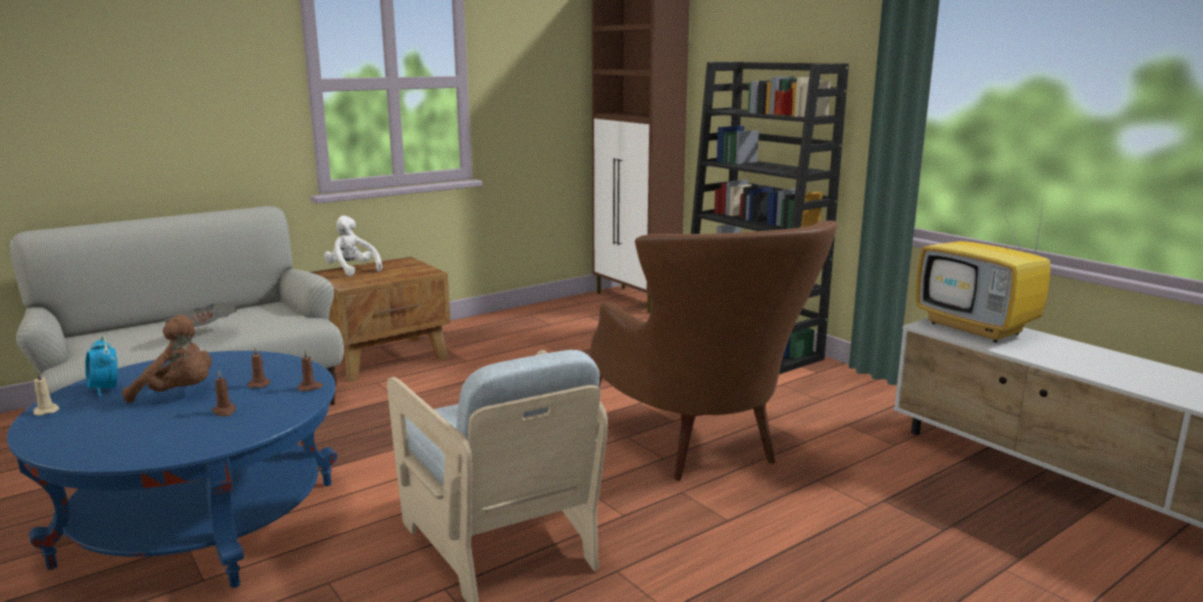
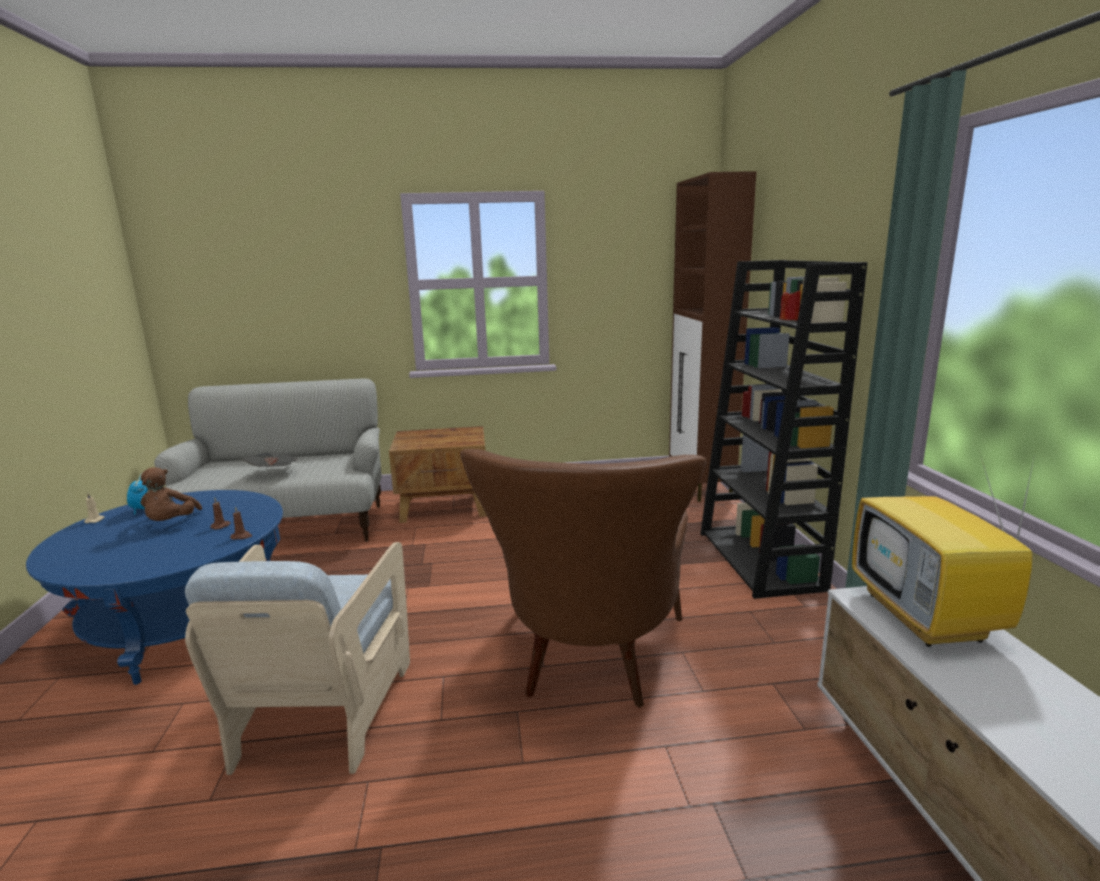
camera: 30 degrees right, 0 degrees up
brown plush toy [122,315,212,403] -> brown plush toy turned 45 degrees clockwise [141,467,202,521]
brown candle [212,371,236,417] -> none
white plush toy [324,216,382,276] -> none

